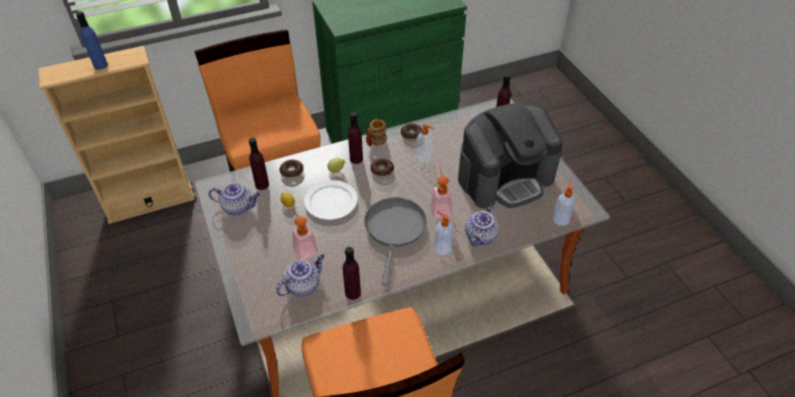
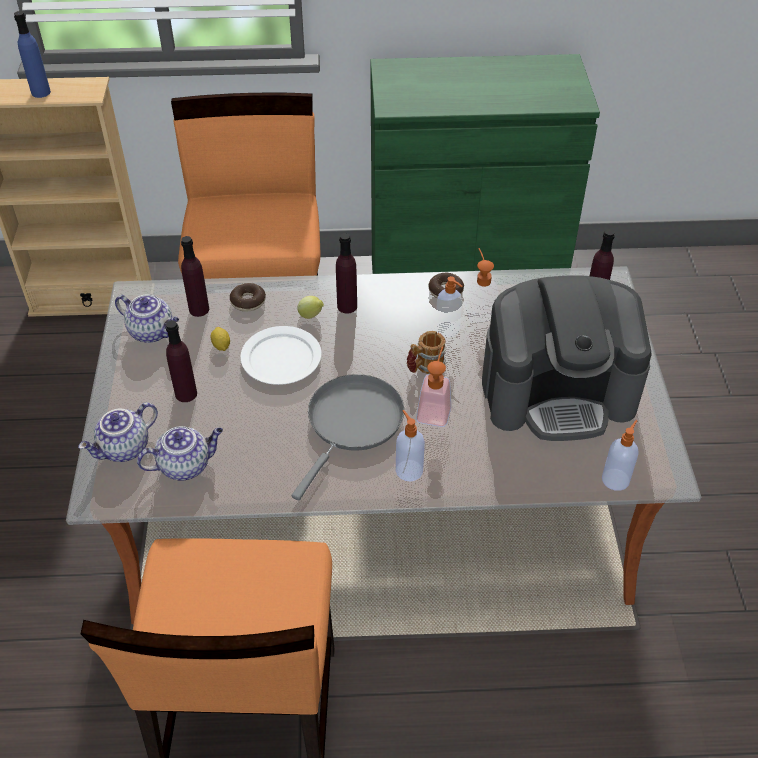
camera: 20 degrees right, 0 degrees up
soap dispenser [292,208,318,260] -> soap dispenser moved to [465,248,497,323]
purple bottle [343,247,361,300] -> purple bottle moved to [166,320,197,402]
mug [366,119,387,147] -> mug moved to [407,331,446,374]
donut [370,158,394,178] -> none
teapot [465,204,499,246] -> teapot moved to [78,402,158,462]

